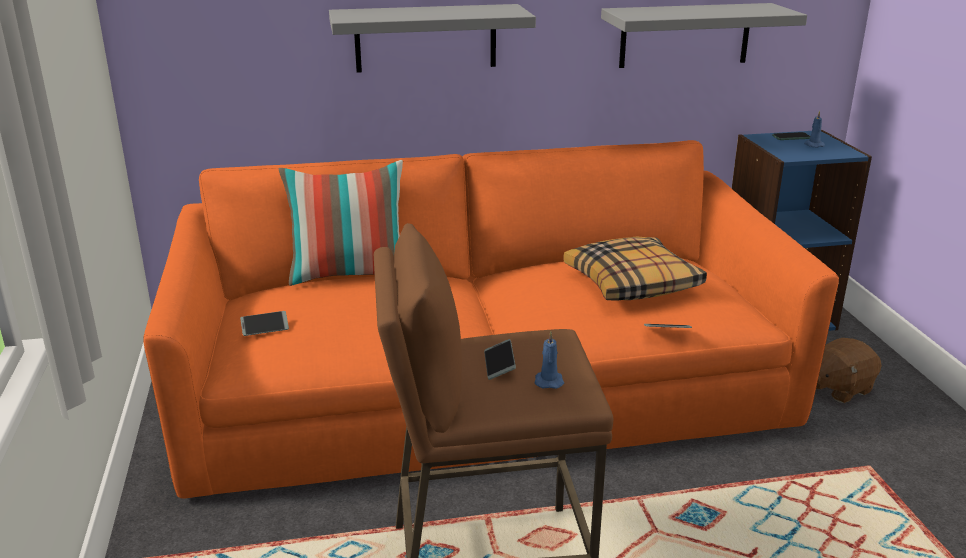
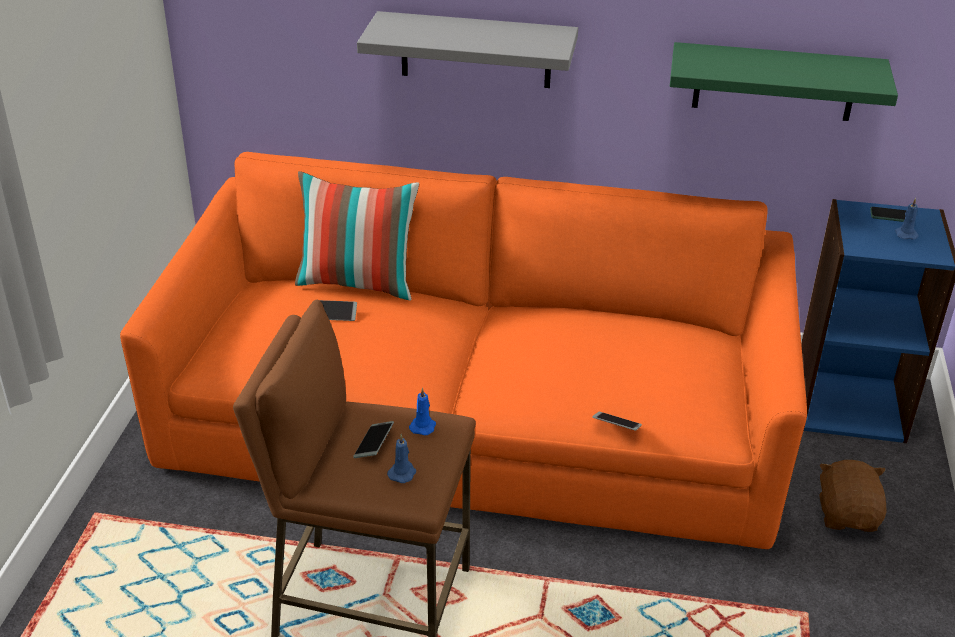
camera: 20 degrees right, 10 degrees up
phone [240,311,289,336] -> phone moved to [320,300,357,321]
pillow [563,237,707,301] -> none
grey shelf [601,3,807,68] -> green shelf [670,42,898,121]
brown plush toy [816,338,881,403] -> brown plush toy turned 105 degrees clockwise [819,460,887,532]
none -> blue candle [409,387,436,435]

